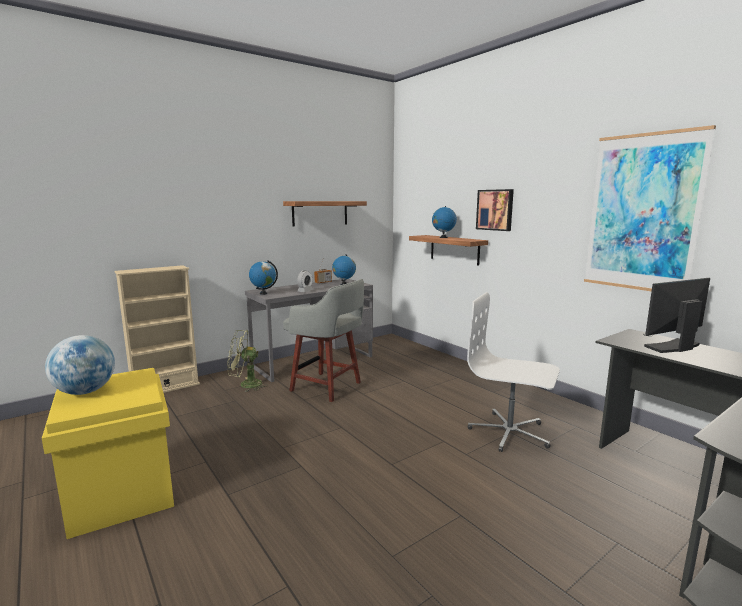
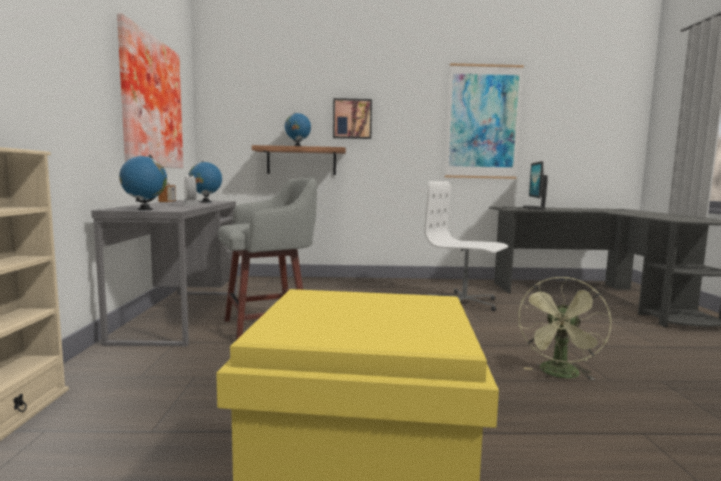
camera: 55 degrees left, 5 degrees down
globe [45,335,115,395] -> none
green fan [227,330,268,392] -> green fan moved to [518,277,611,380]
shelf [283,201,367,227] -> picture [117,14,183,168]
white office chair [467,292,560,452] -> white office chair turned 60 degrees clockwise [425,181,508,311]

